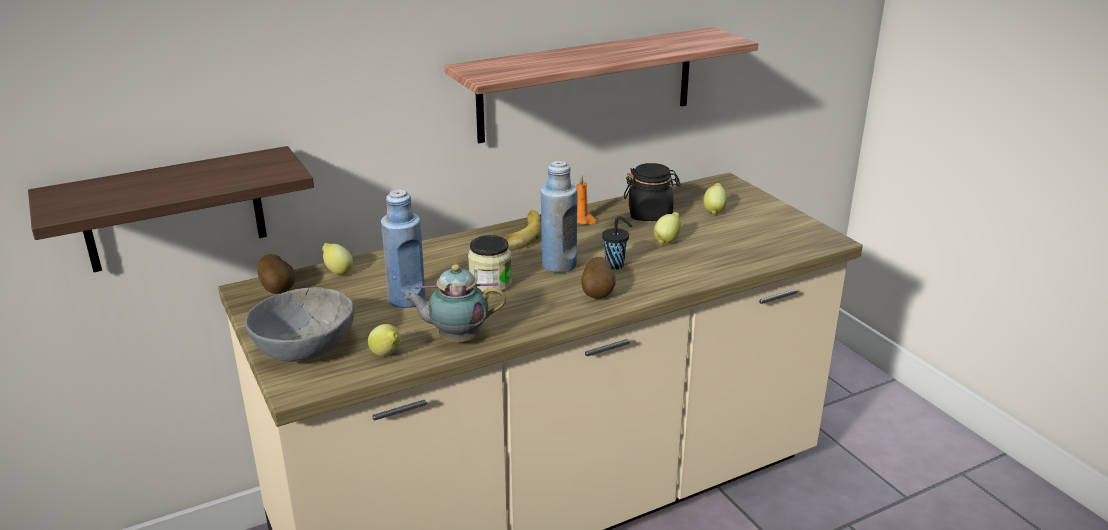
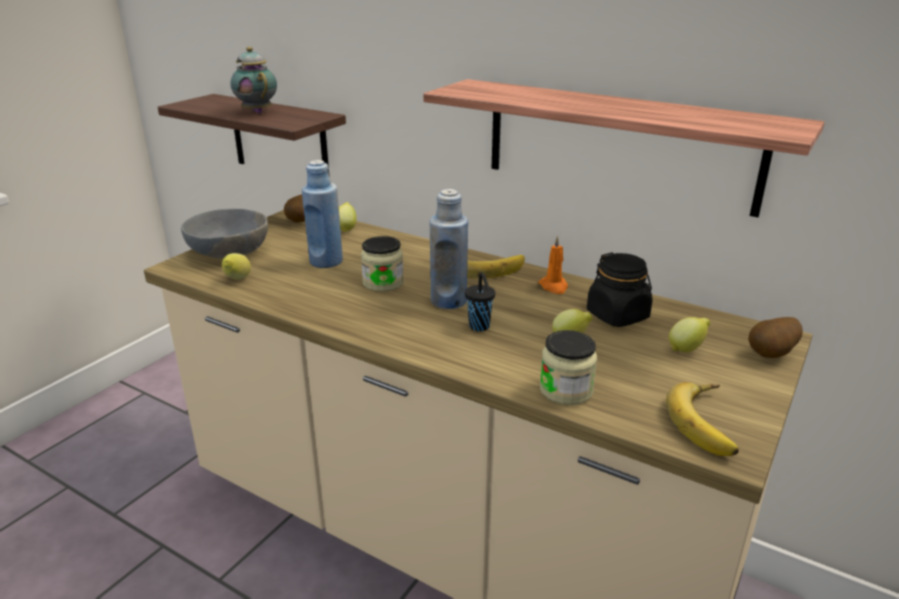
camera: 60 degrees right, 0 degrees up
teapot [404,264,506,342] -> teapot moved to [231,47,277,113]
potato [581,257,616,299] -> potato moved to [748,317,803,358]
none -> jar [540,330,597,405]
none -> banana [666,382,739,456]

